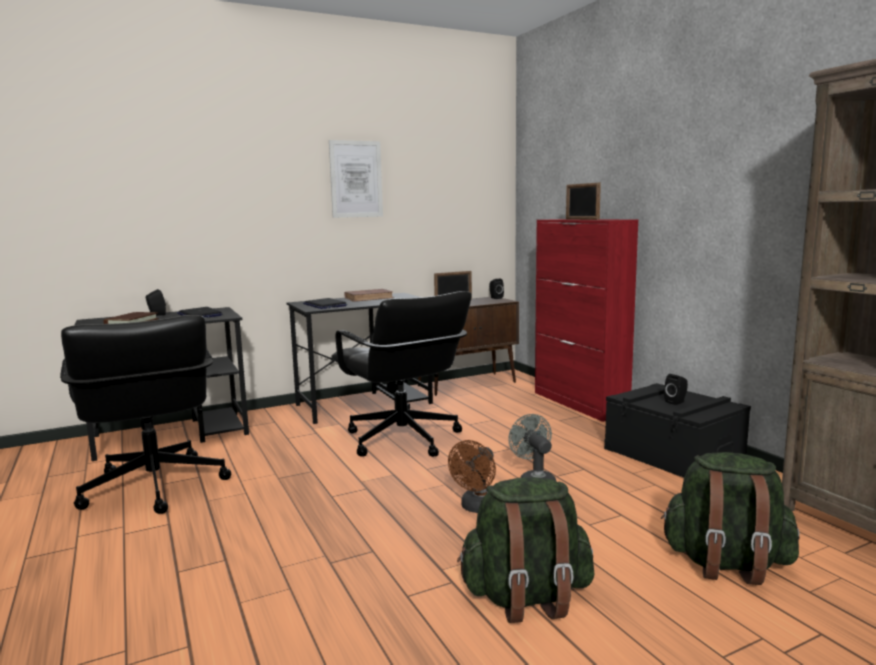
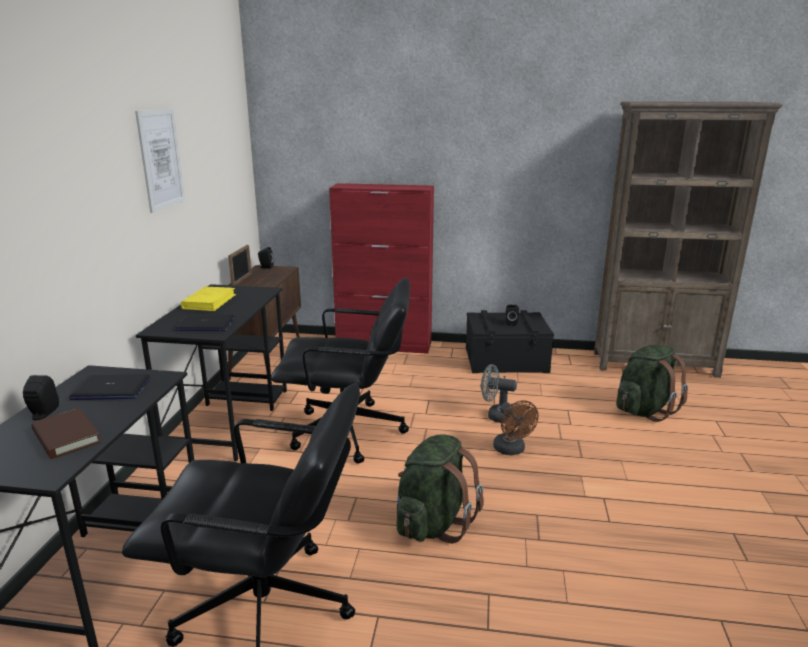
camera: 55 degrees left, 10 degrees up
brown book [344,289,394,302] -> yellow book [181,286,236,311]
green backpack [457,477,594,623] -> green backpack moved to [396,434,484,543]
picture frame [566,183,601,220] -> none

